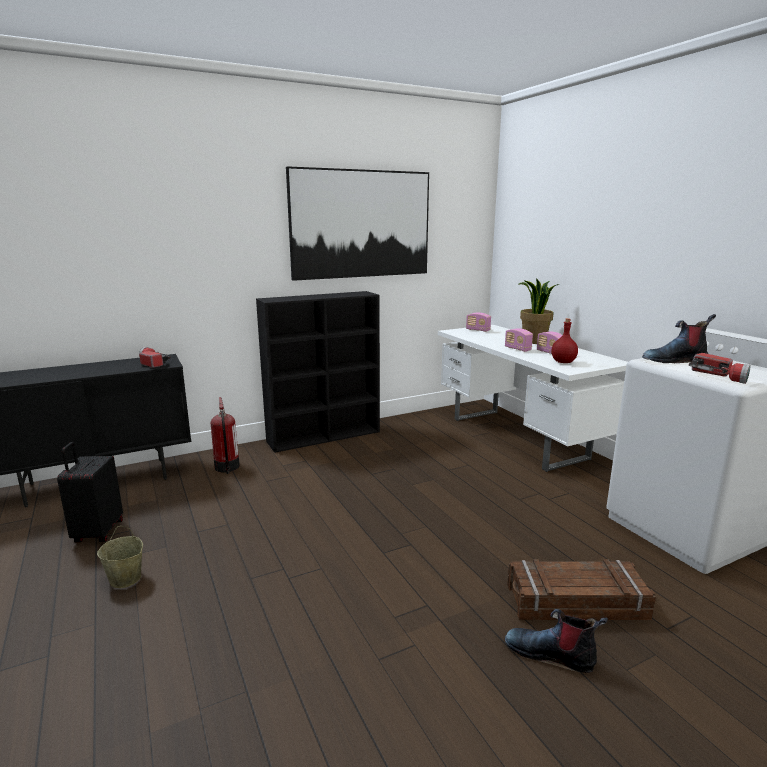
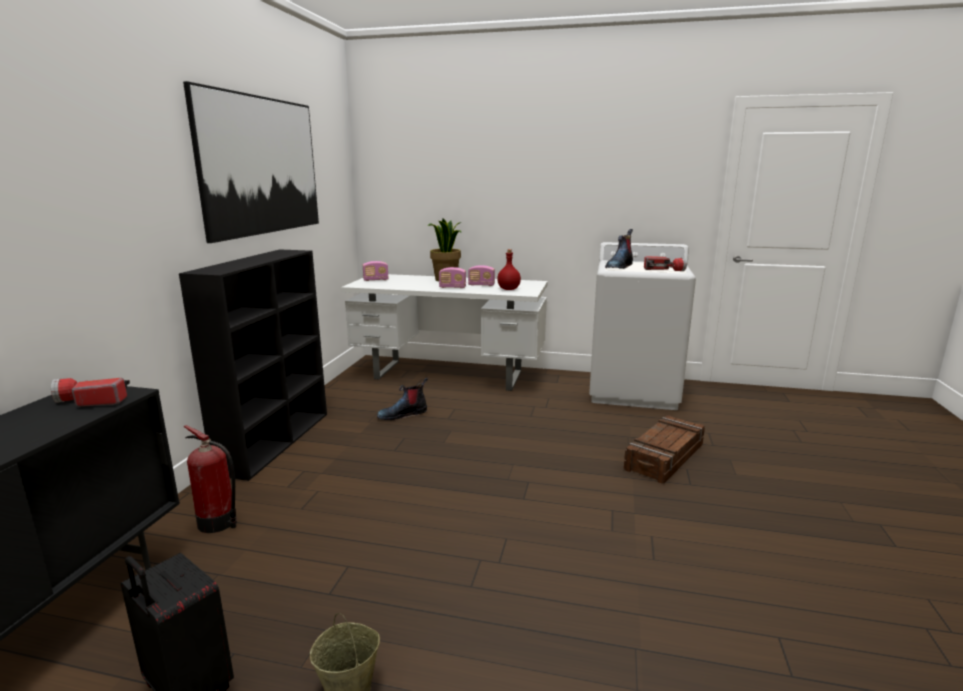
camera: 50 degrees left, 0 degrees up
boot [505,609,608,673] -> boot moved to [377,378,428,420]

